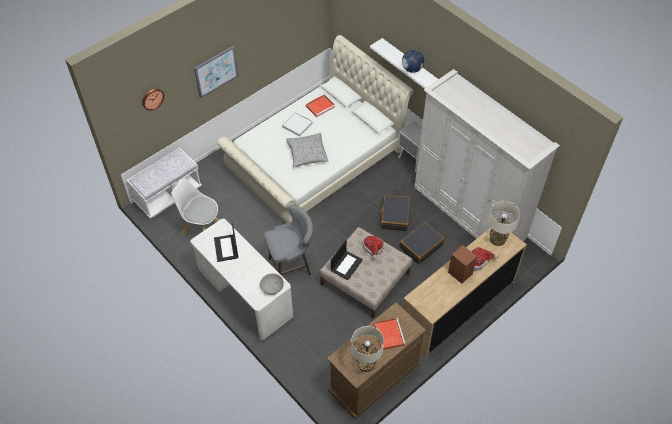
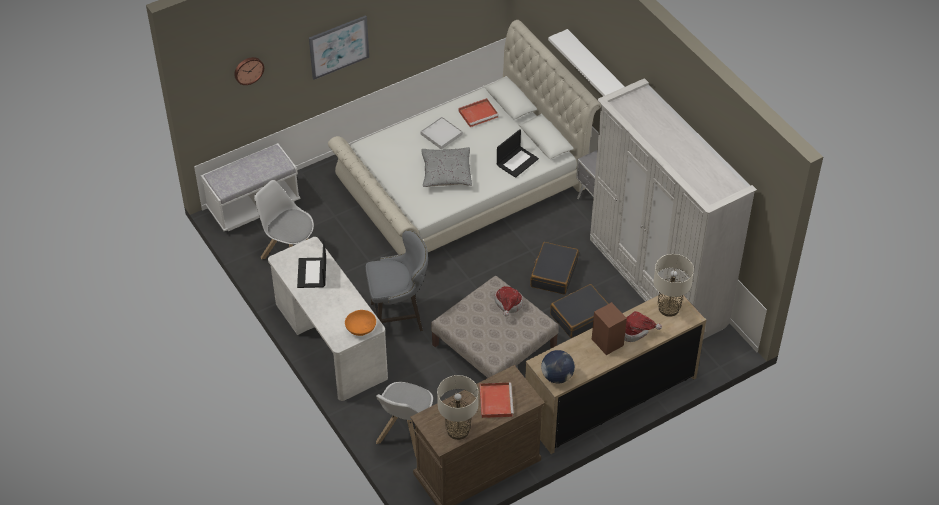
camera: 10 degrees right, 5 degrees down
grey bowl [260,274,284,295] -> orange bowl [345,310,376,336]
laptop [331,240,363,280] -> laptop moved to [497,129,539,178]
globe [402,50,424,73] -> globe moved to [541,350,575,384]
none -> chair [376,382,433,456]

